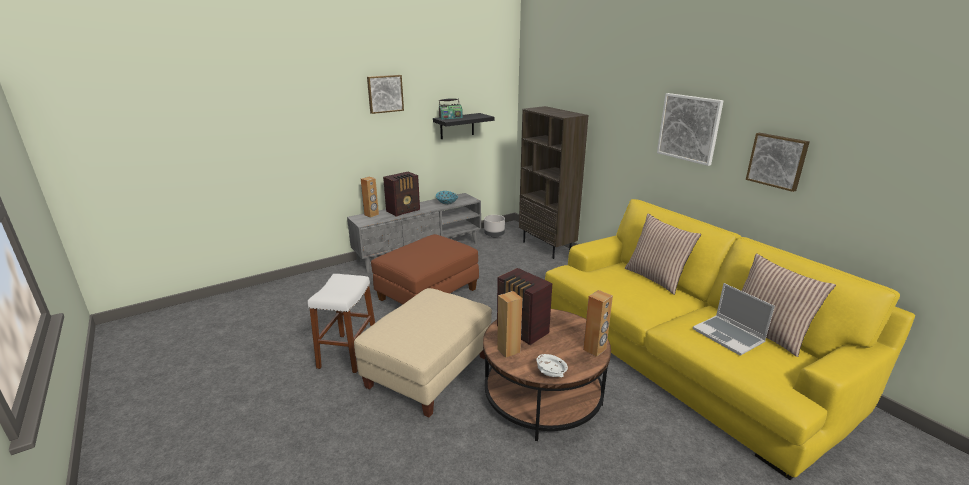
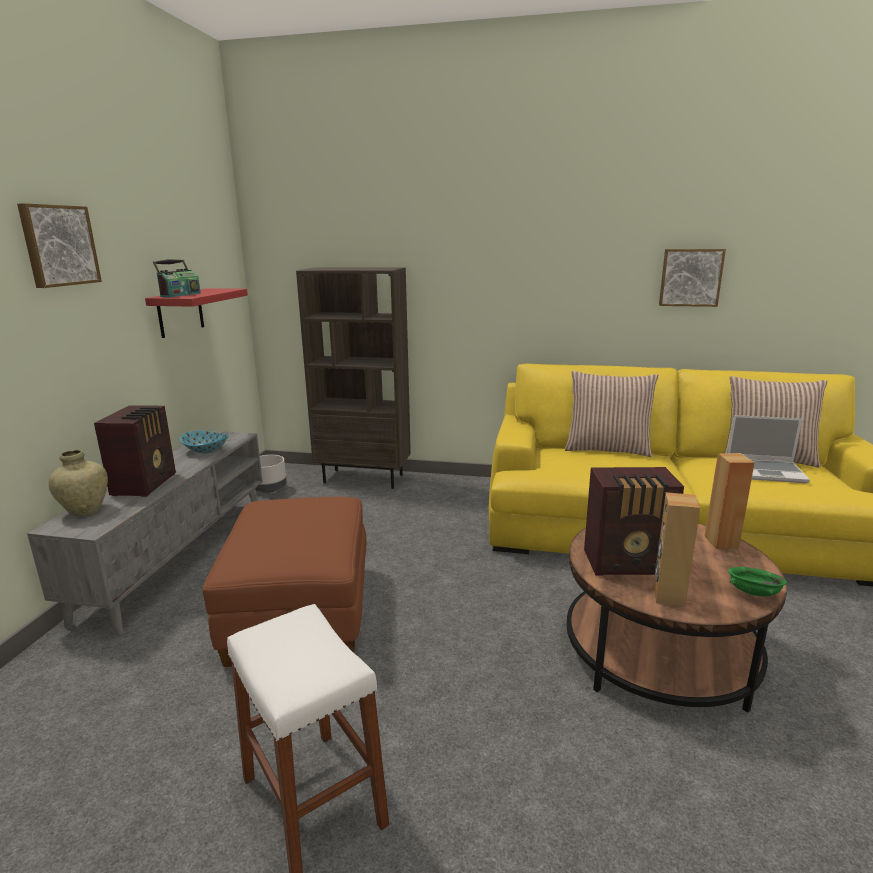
camera: 45 degrees left, 5 degrees down
beige ottoman [354,288,492,417] -> none
brown speaker [361,177,379,218] -> beige vase [49,450,108,517]
black shelf [433,113,494,139] -> red shelf [145,288,248,338]
white bowl [536,354,568,377] -> green bowl [728,567,787,596]
picture [657,93,724,166] -> none

